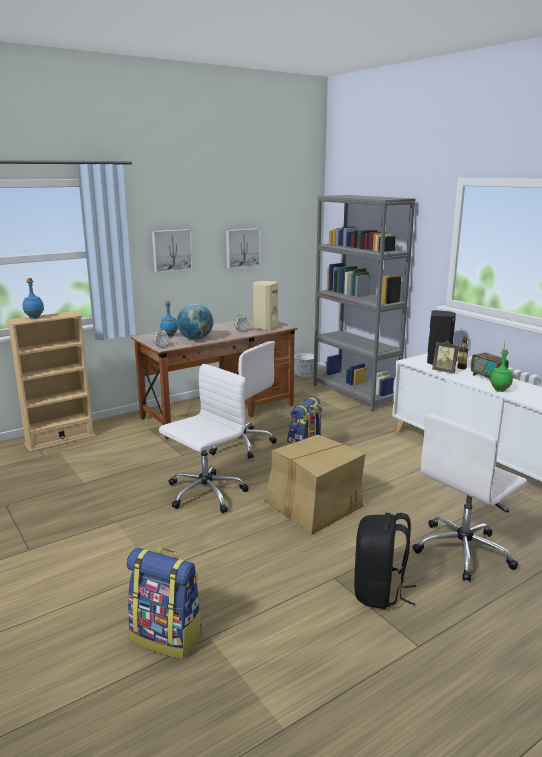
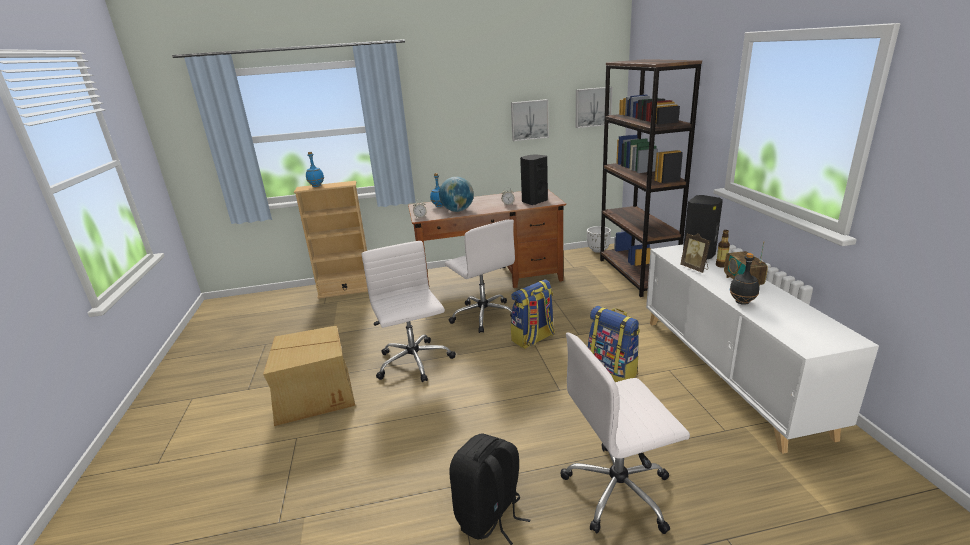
camera: 25 degrees right, 5 degrees up
backpack [127,547,202,659] -> backpack moved to [588,306,640,382]
picture [152,229,193,273] -> picture moved to [576,87,612,128]
white office chair [159,364,249,513] -> white office chair turned 90 degrees counterclockwise [362,241,456,382]
beige speaker [253,281,278,330] -> black speaker [520,154,548,205]
cardboard box [264,435,366,535] -> cardboard box moved to [263,325,355,426]
grey bookcase [313,195,416,412] -> brown bookcase [600,59,702,297]
green bottle [490,349,513,392] -> black bottle [730,253,759,305]

